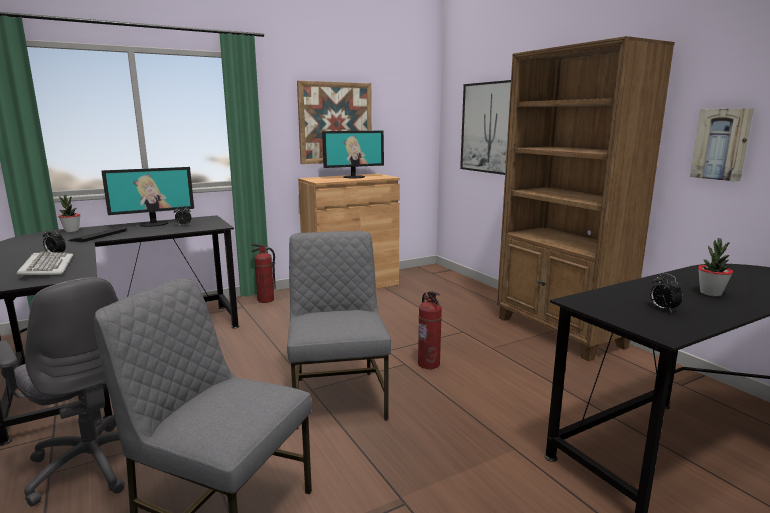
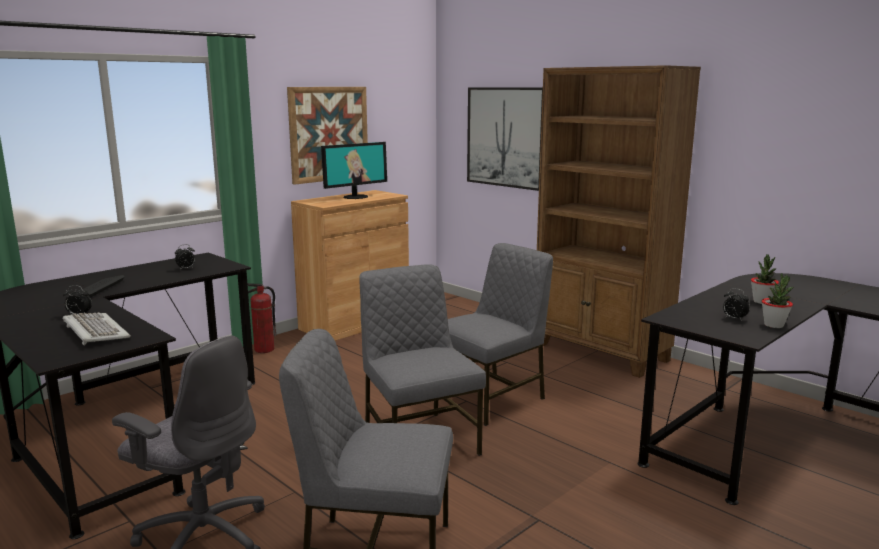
camera: 15 degrees left, 0 degrees up
potted plant [58,195,80,232] -> potted plant moved to [762,273,794,328]
monitor [101,167,194,227] -> none
fire extinguisher [418,291,442,369] -> grey chair [448,243,553,426]
picture [690,108,754,182] -> none

